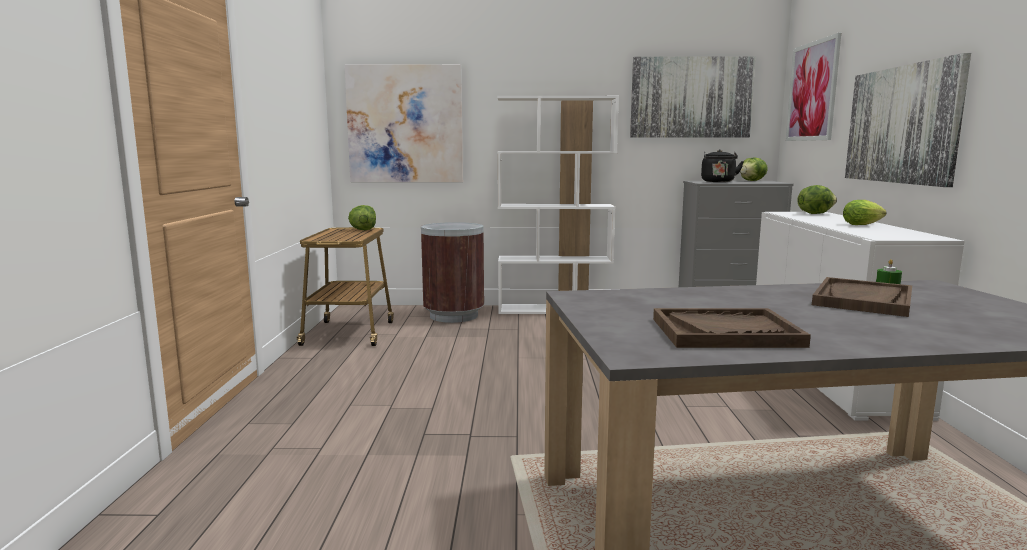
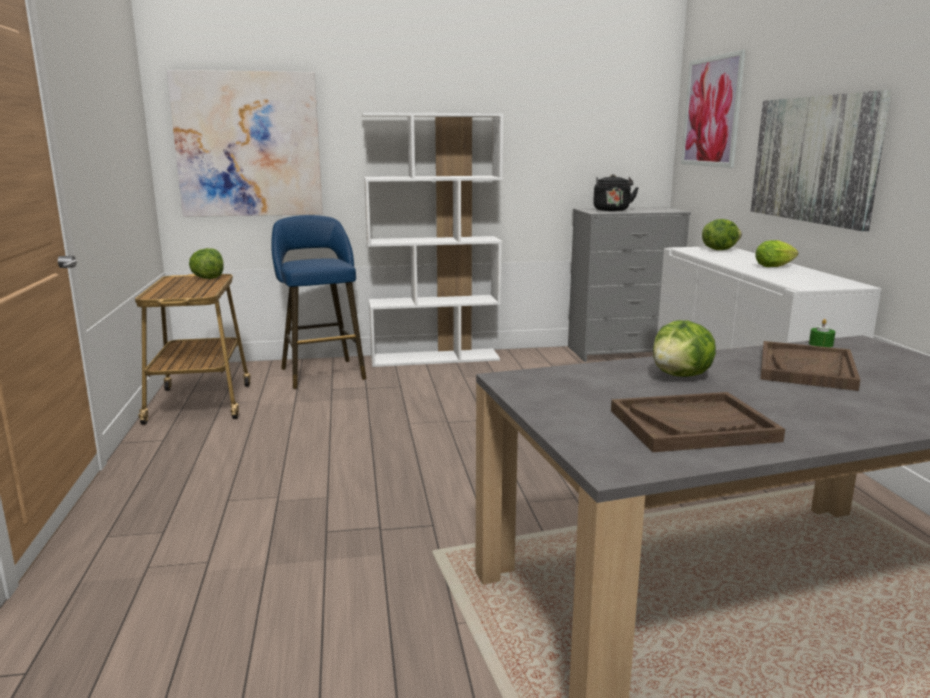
camera: 10 degrees left, 5 degrees up
brown trash can [421,222,484,323] -> blue stool [271,215,367,389]
picture [630,57,756,138] -> none
lettuce [740,157,768,181] -> lettuce moved to [653,320,716,377]

